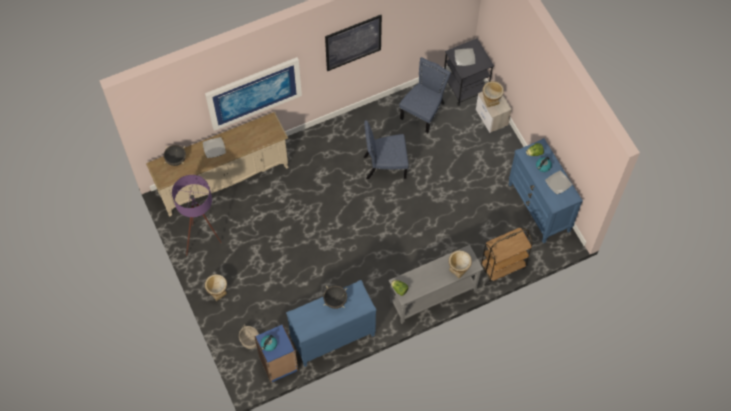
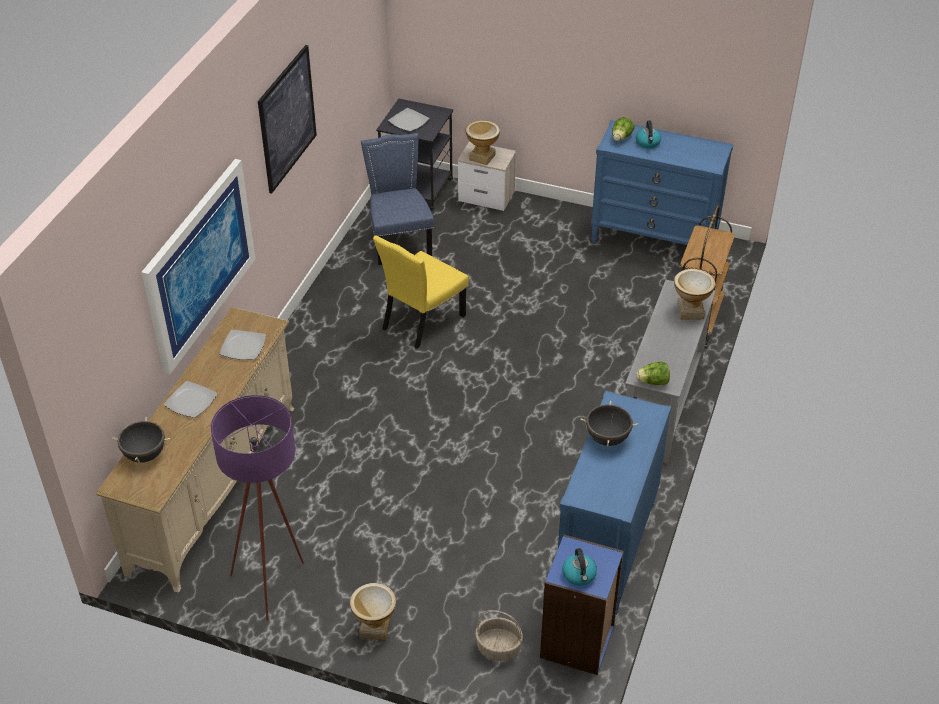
camera: 45 degrees left, 20 degrees down
blue chair [364,120,409,179] -> yellow chair [373,235,469,349]
plate [545,171,572,194] -> plate moved to [220,330,266,360]

